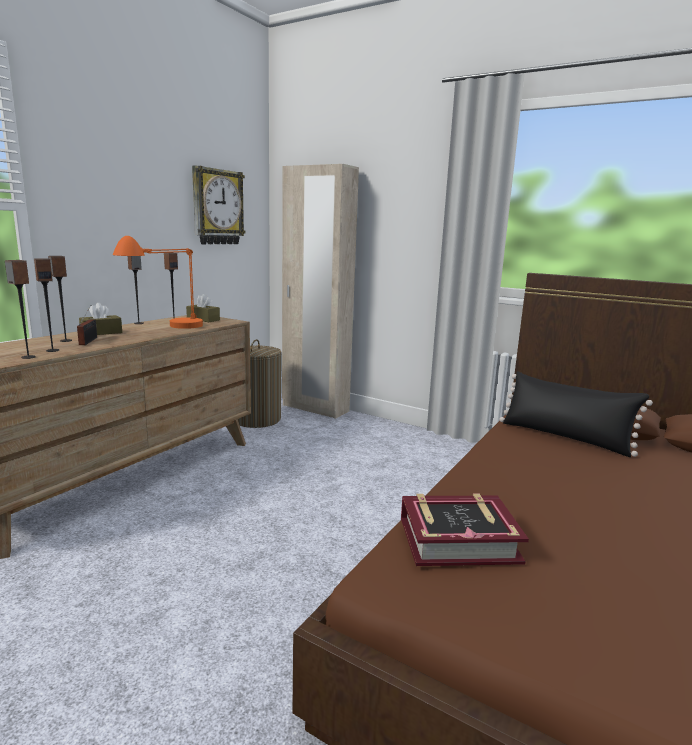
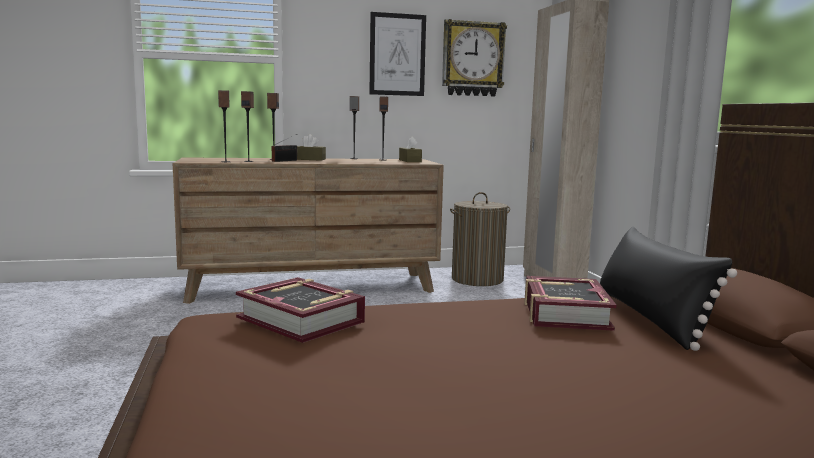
camera: 45 degrees right, 5 degrees down
orange table lamp [113,236,203,329] -> none
none -> picture [370,12,426,96]
none -> book [524,276,617,331]

